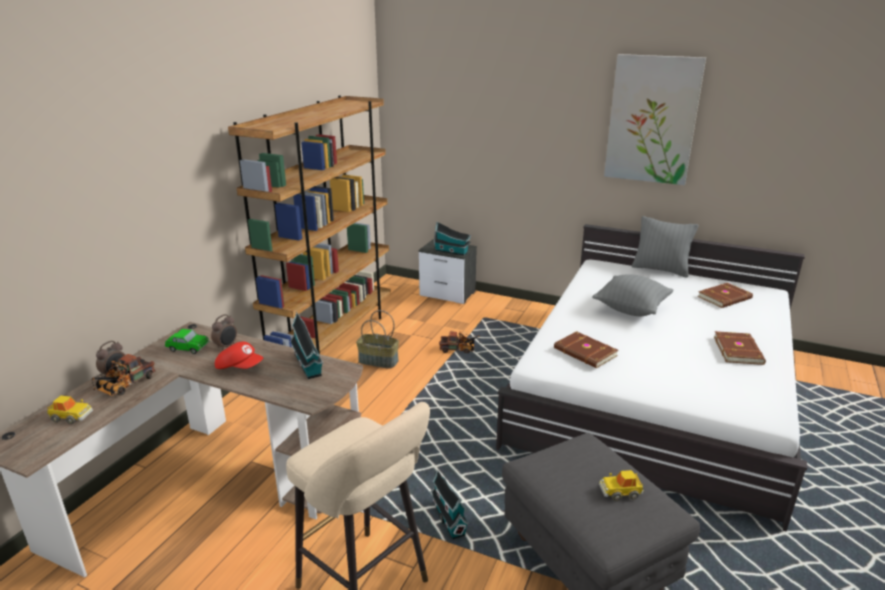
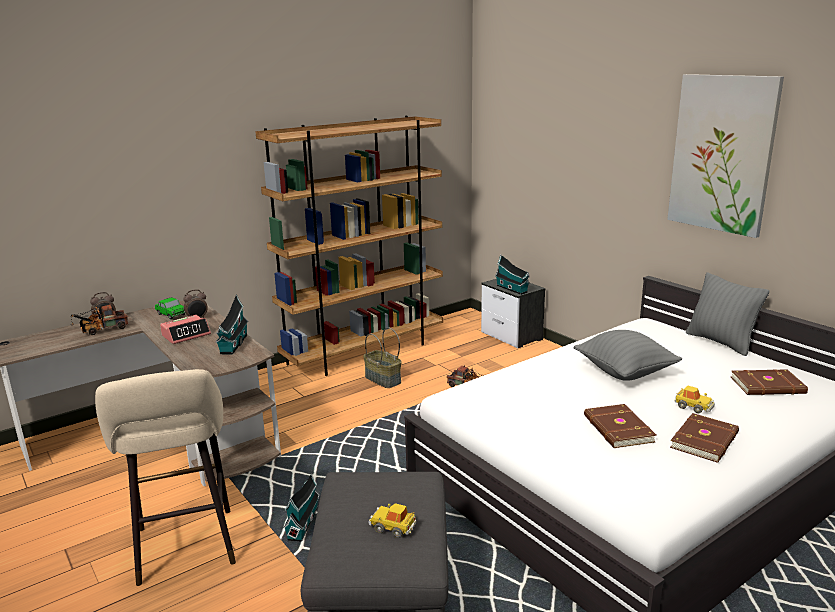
camera: 30 degrees right, 5 degrees down
toy car [47,396,93,424] -> toy car moved to [674,386,715,413]
red cap [215,342,263,369] -> alarm clock [160,315,211,344]
brown book [554,331,618,368] -> brown book moved to [584,404,656,448]

